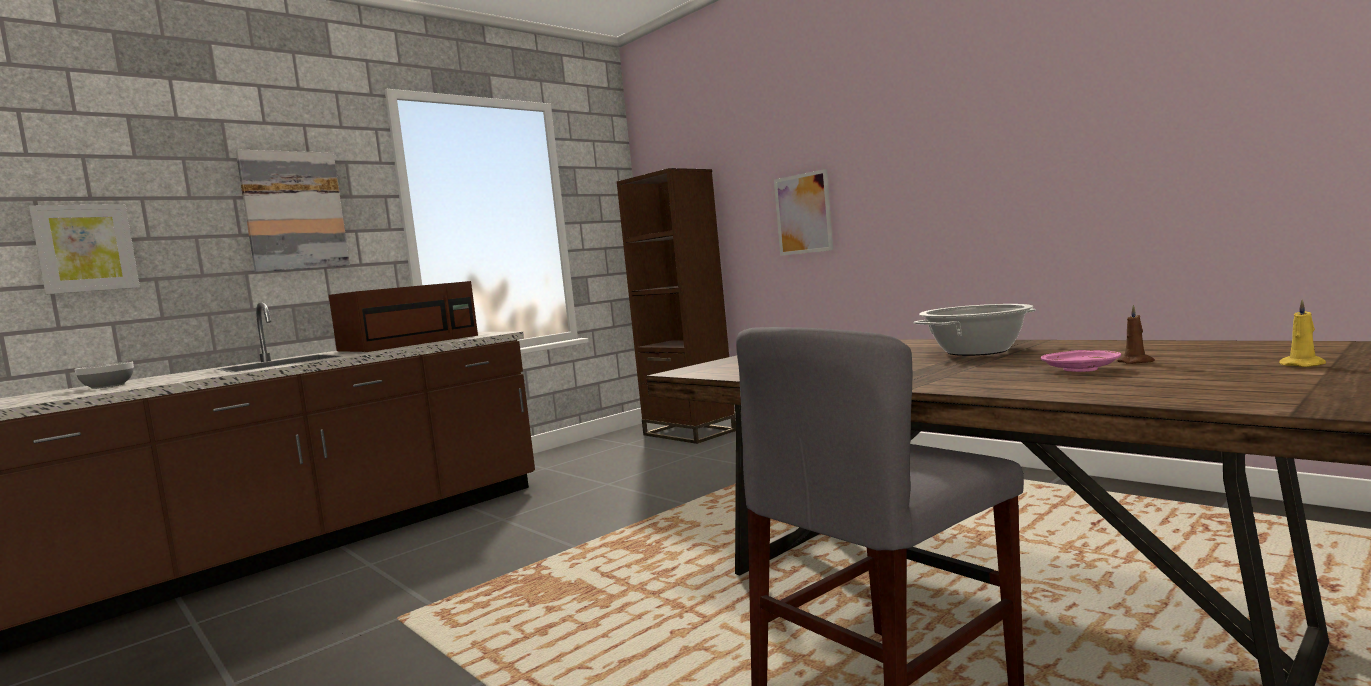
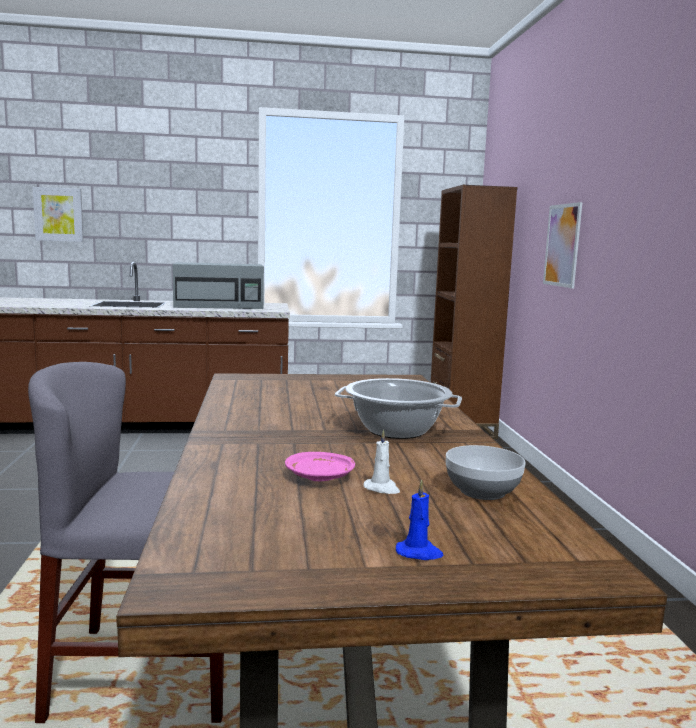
camera: 35 degrees right, 5 degrees up
bowl [74,362,134,389] -> bowl moved to [446,445,526,500]
picture [236,150,350,272] -> none
brown microwave [329,281,478,352] -> grey microwave [172,262,264,309]
brown candle [1117,304,1155,364] -> white candle [363,429,400,494]
yellow candle [1279,299,1326,367] -> blue candle [396,480,443,560]

